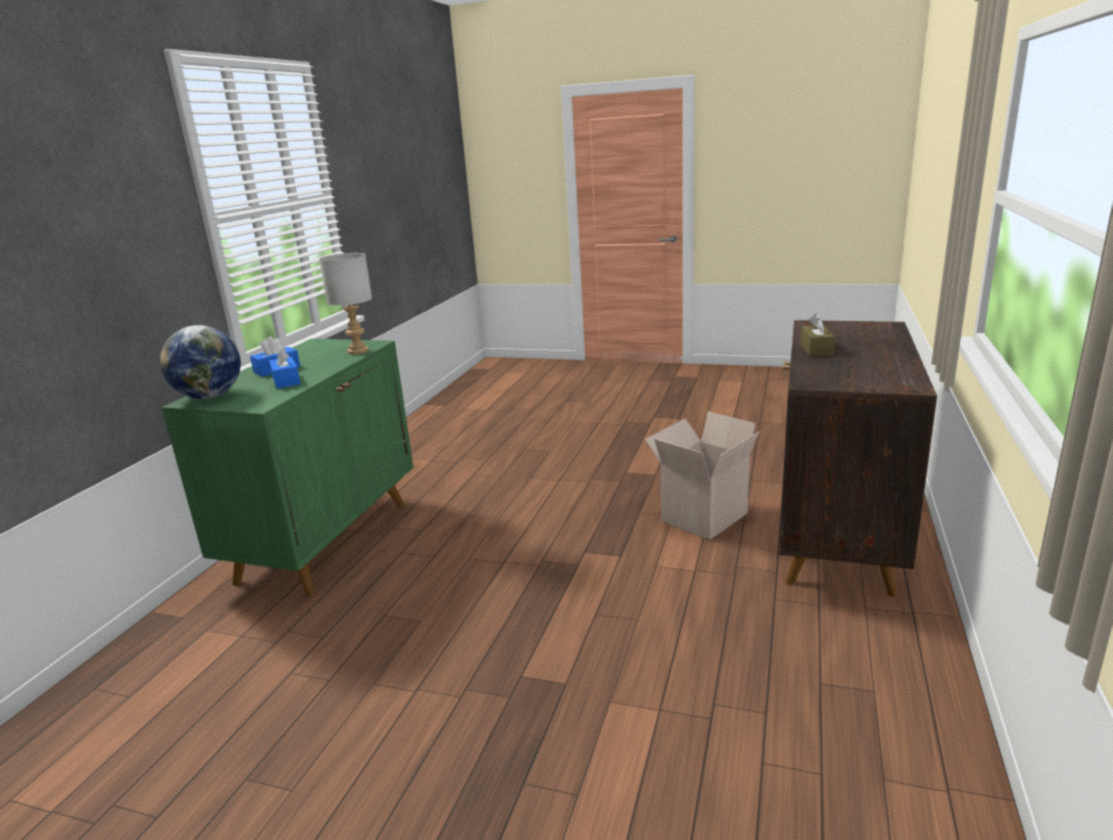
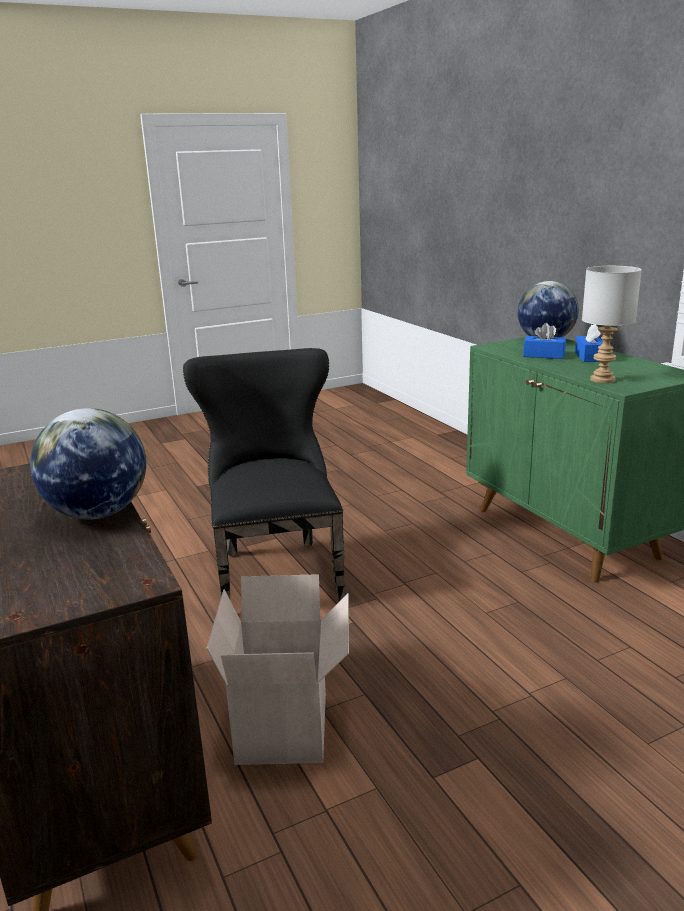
camera: 135 degrees right, 0 degrees up
brown tissue box [800,313,835,356] -> globe [30,408,146,520]
none -> black chair [183,348,346,601]

